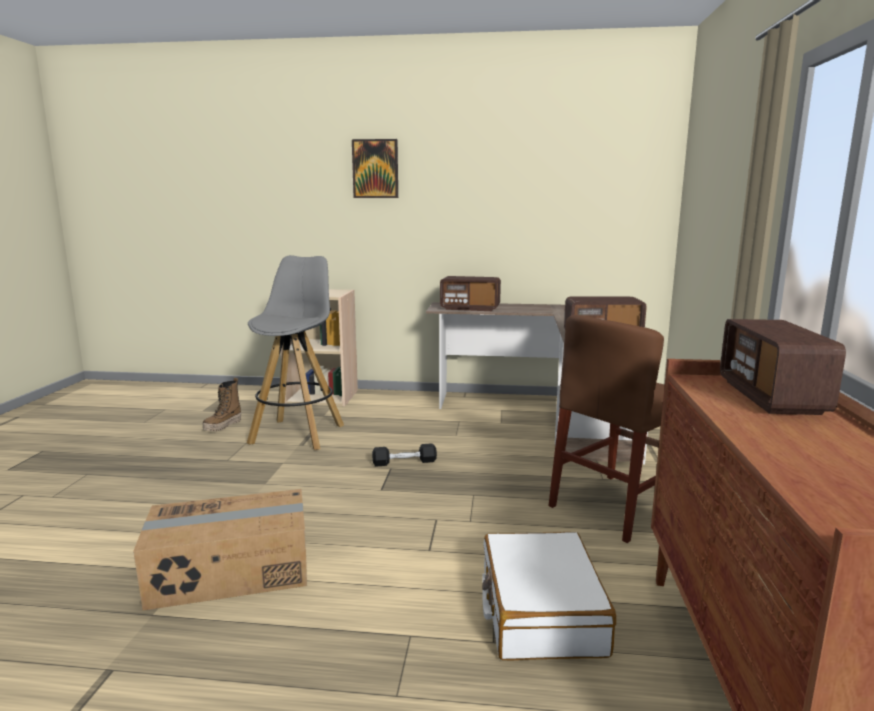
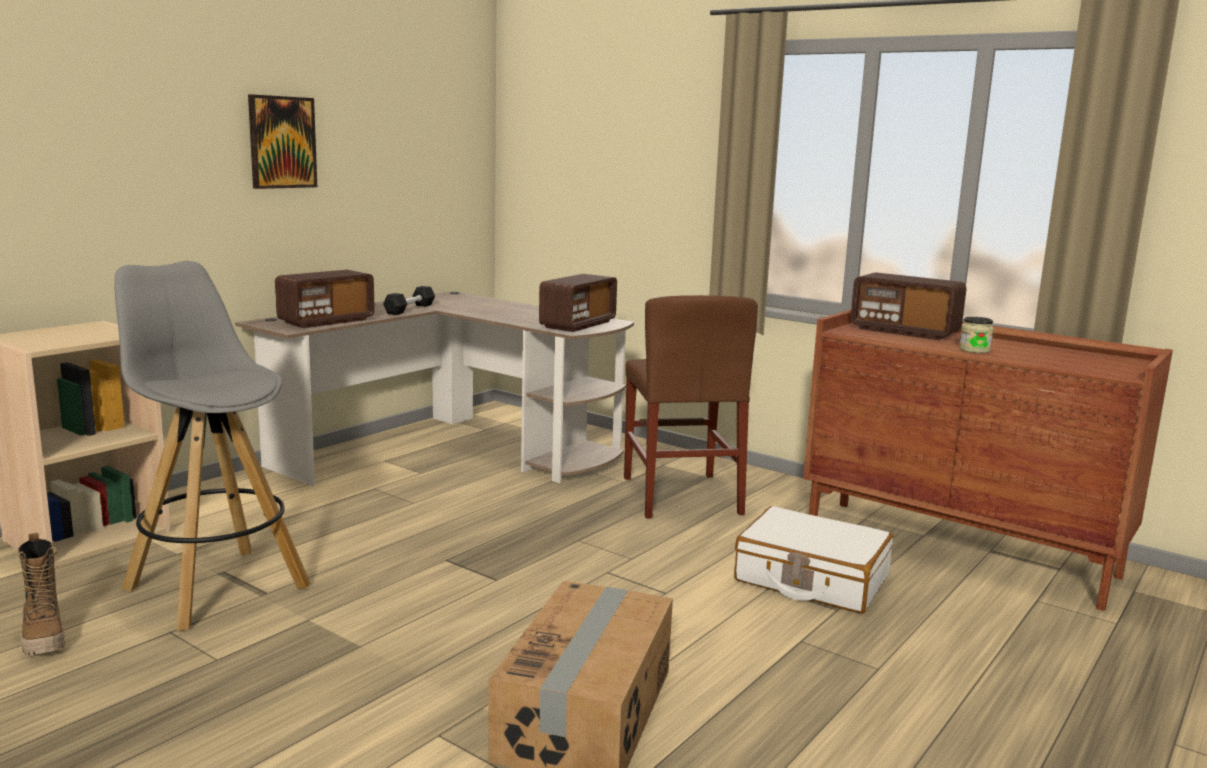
camera: 60 degrees left, 0 degrees up
picture [352,139,398,198] -> picture moved to [248,94,317,189]
black dumbbell [372,443,437,467] -> black dumbbell moved to [383,286,435,315]
none -> jar [959,317,994,353]

